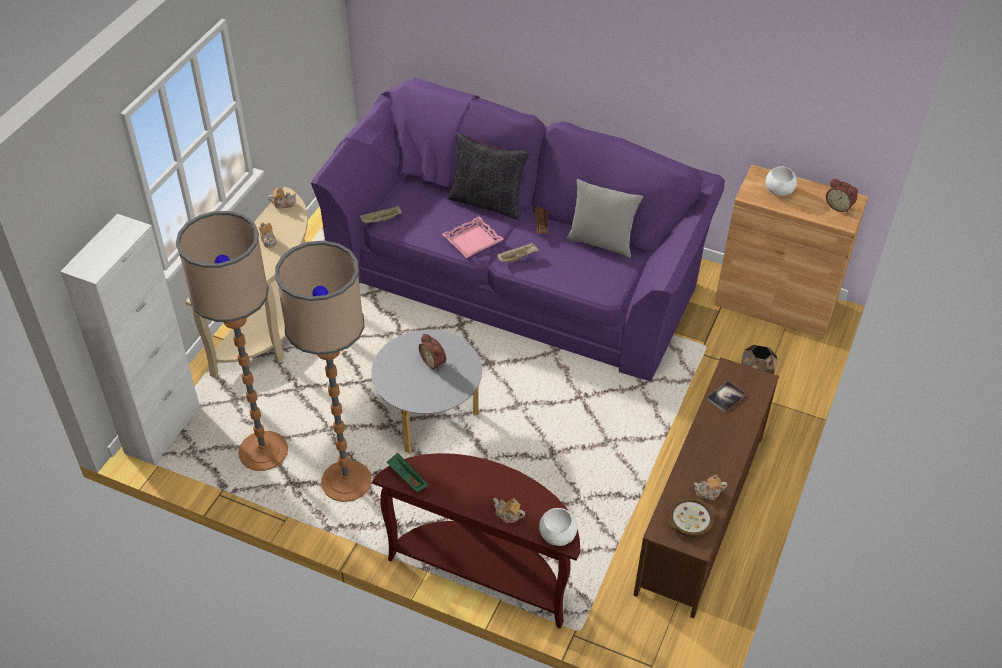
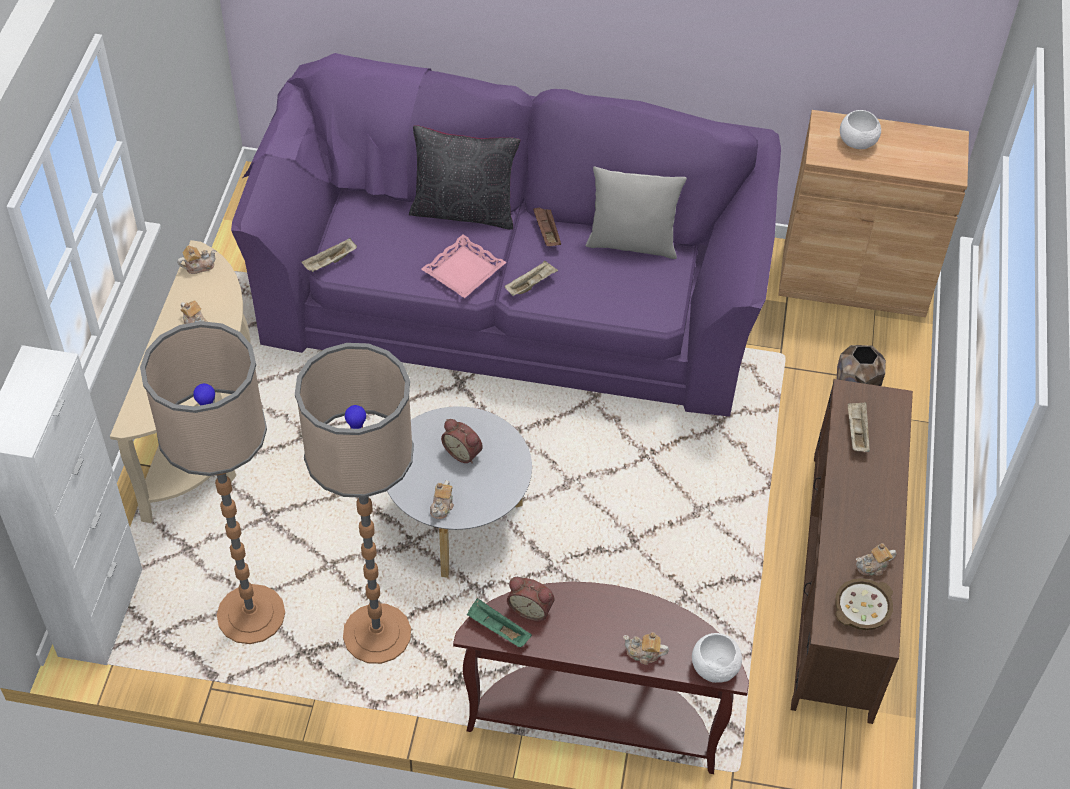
camera: 15 degrees left, 5 degrees up
book [707,381,746,413] -> beige tray [848,402,870,452]
alarm clock [826,179,858,213] -> alarm clock moved to [507,577,555,621]
none -> teapot [430,480,454,519]

